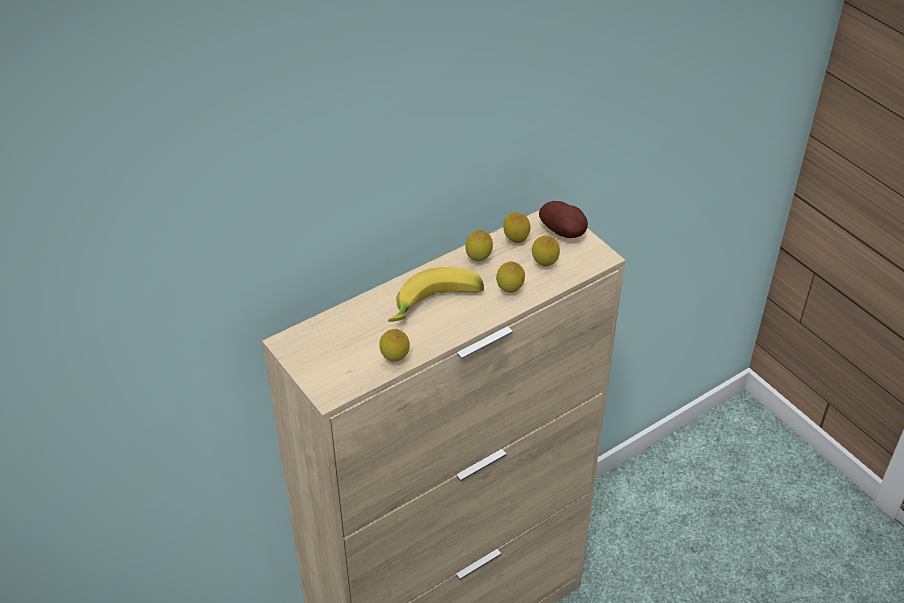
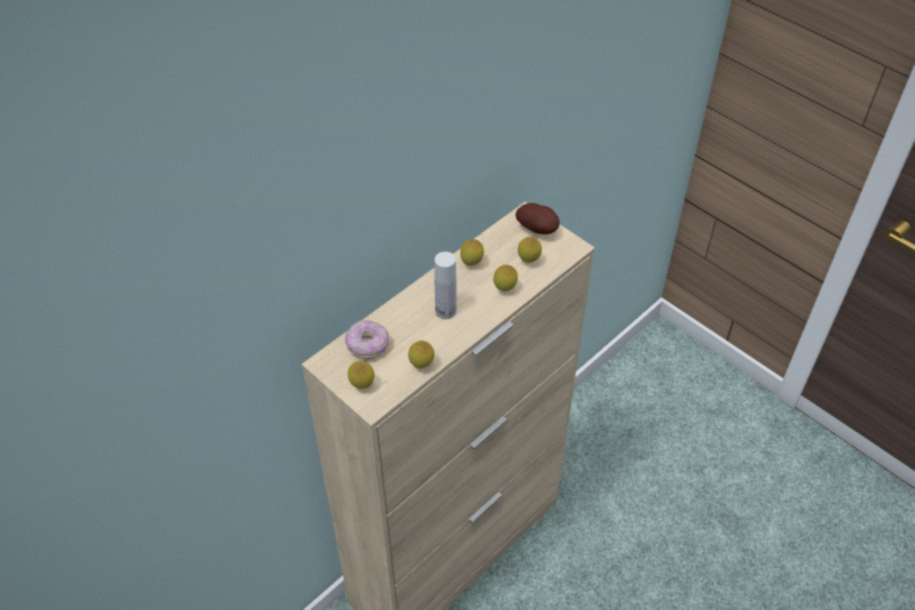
camera: 10 degrees left, 5 degrees up
banana [388,267,484,322] -> white bottle [434,252,456,319]
lemon [503,212,530,243] -> lemon moved to [348,361,374,389]
none -> donut [345,320,389,359]

